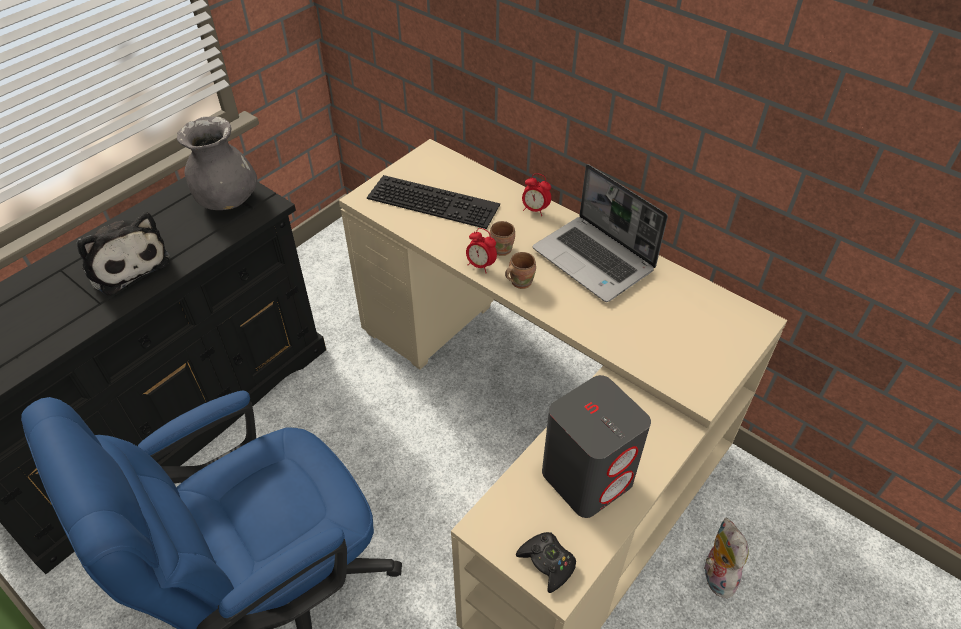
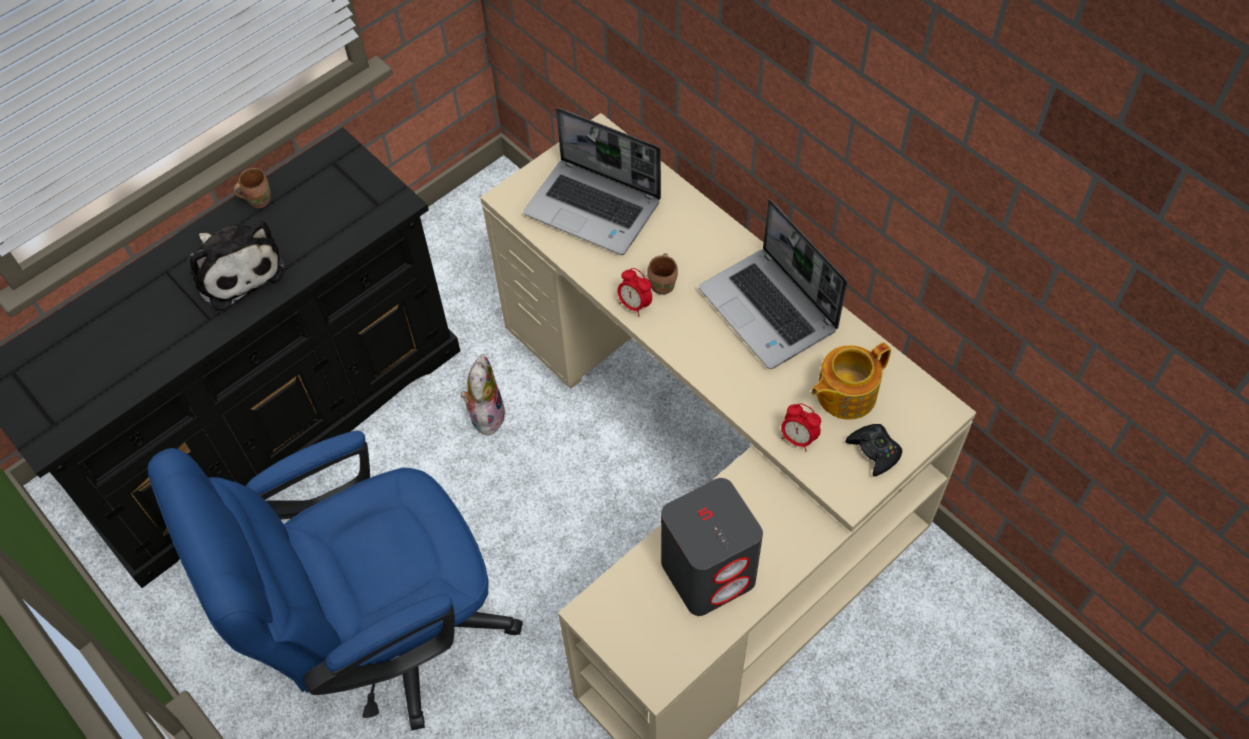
camera: 10 degrees right, 10 degrees up
grey vase [177,116,257,210] -> none
keyboard [367,175,500,229] -> laptop [523,108,661,255]
brown mug [505,252,536,289] -> brown mug moved to [233,168,271,208]
black game controller [516,532,576,593] -> black game controller moved to [846,424,902,477]
alarm clock [522,173,551,216] -> alarm clock moved to [781,404,821,452]
plush toy [704,518,749,598] -> plush toy moved to [461,354,506,435]
none -> teapot [811,342,891,420]

